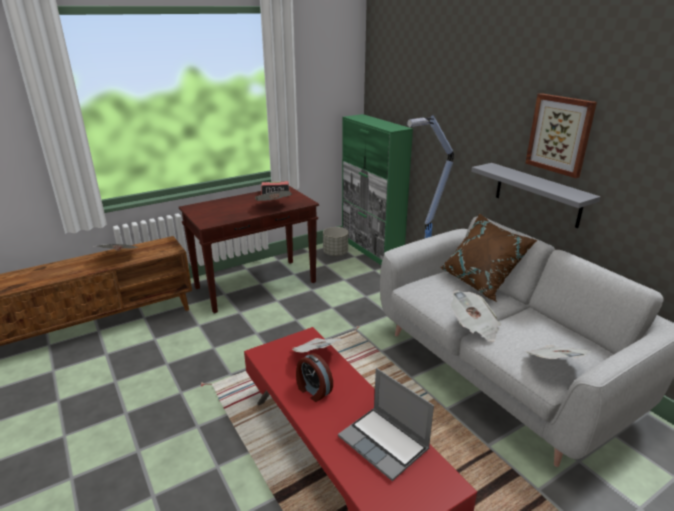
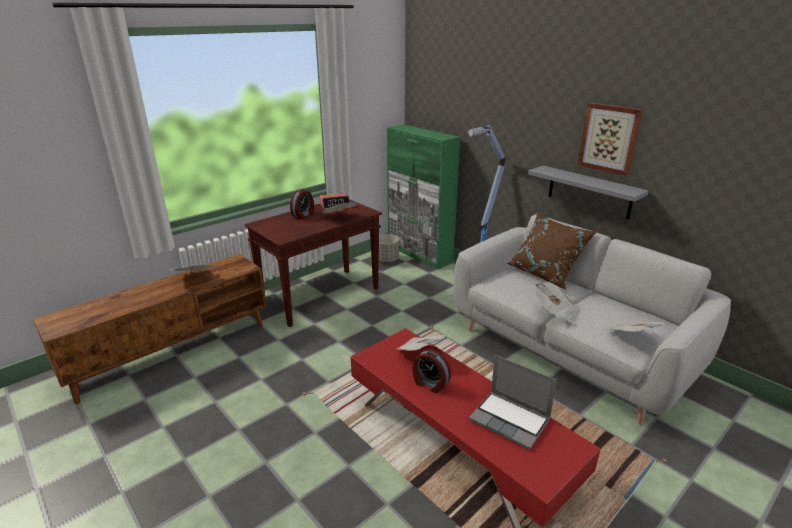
camera: 10 degrees left, 0 degrees up
none -> alarm clock [290,189,314,219]

